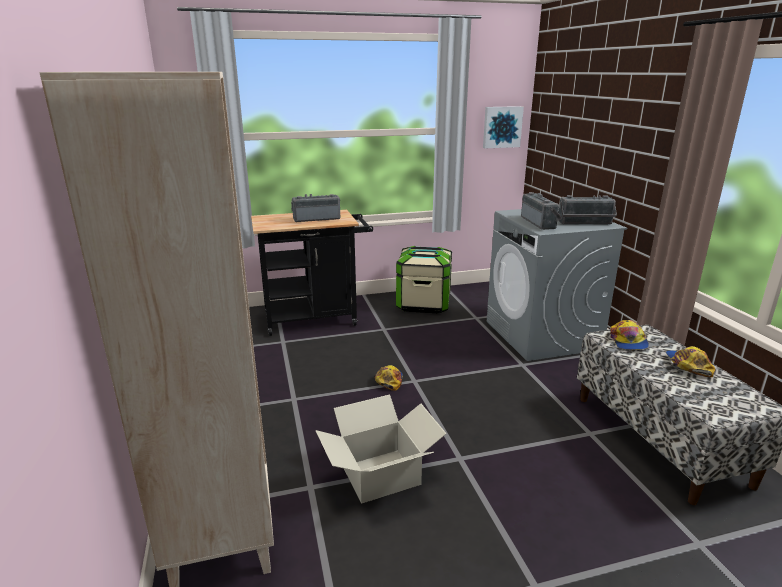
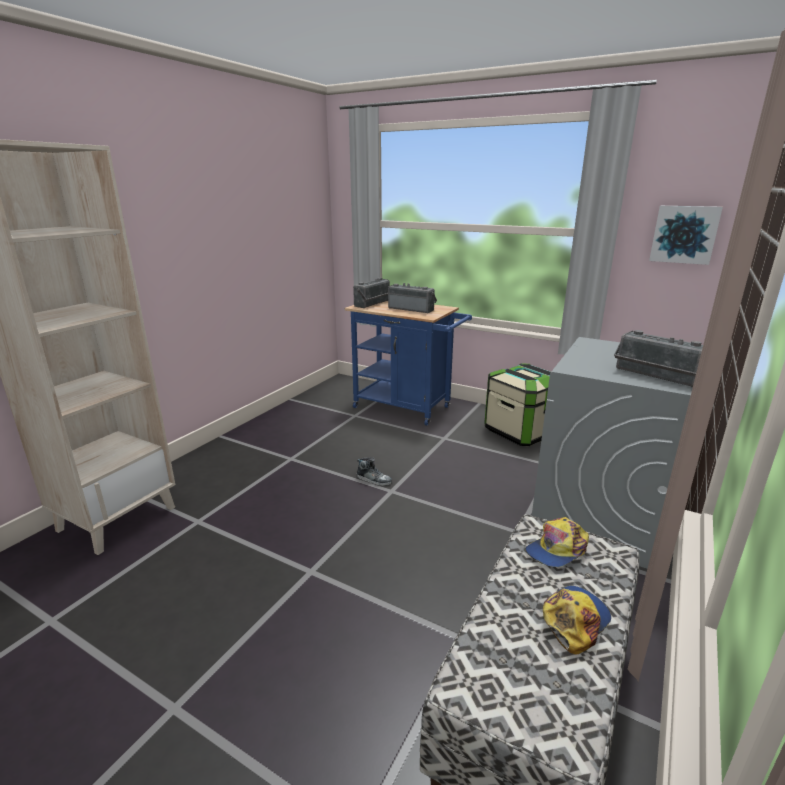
camera: 45 degrees right, 0 degrees up
black cart [251,210,373,336] -> blue cart [345,301,472,426]
cardboard box [316,394,447,504] -> none
cap [375,365,403,391] -> shoe [357,457,392,486]
radio [521,192,562,230] -> radio moved to [353,278,390,308]

